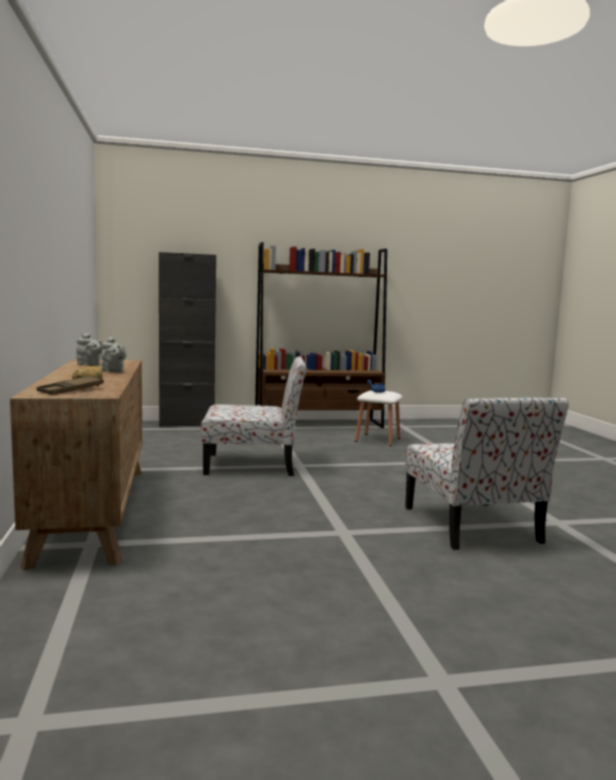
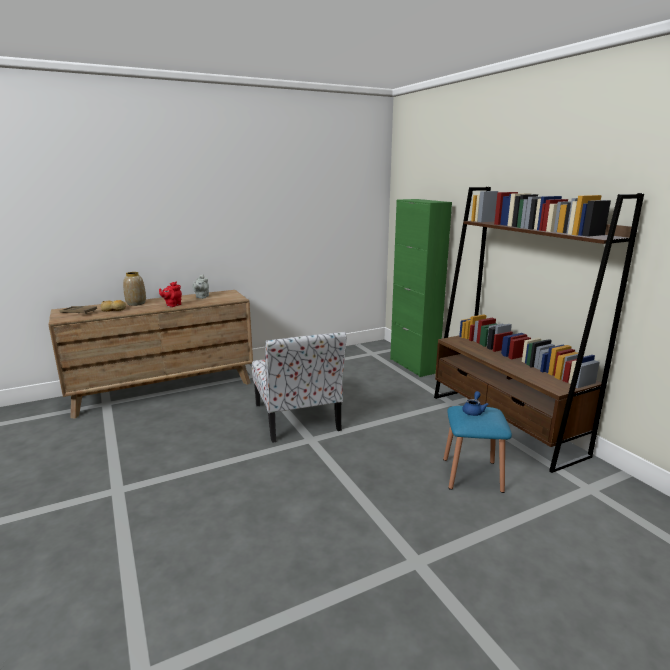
camera: 75 degrees right, 10 degrees up
grey teapot [101,337,126,372] -> red teapot [159,282,182,307]
black cabinet [159,252,216,427] -> green cabinet [390,199,452,377]
white stool [355,390,402,446] -> blue stool [443,406,512,493]
chair [405,398,569,550] -> none
none -> vase [123,272,146,306]

